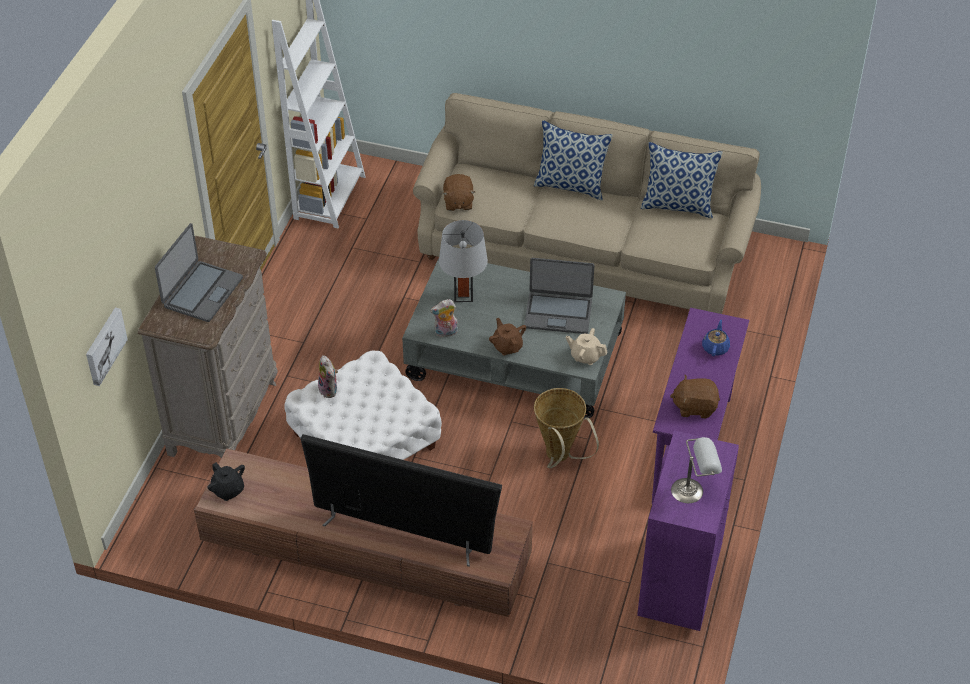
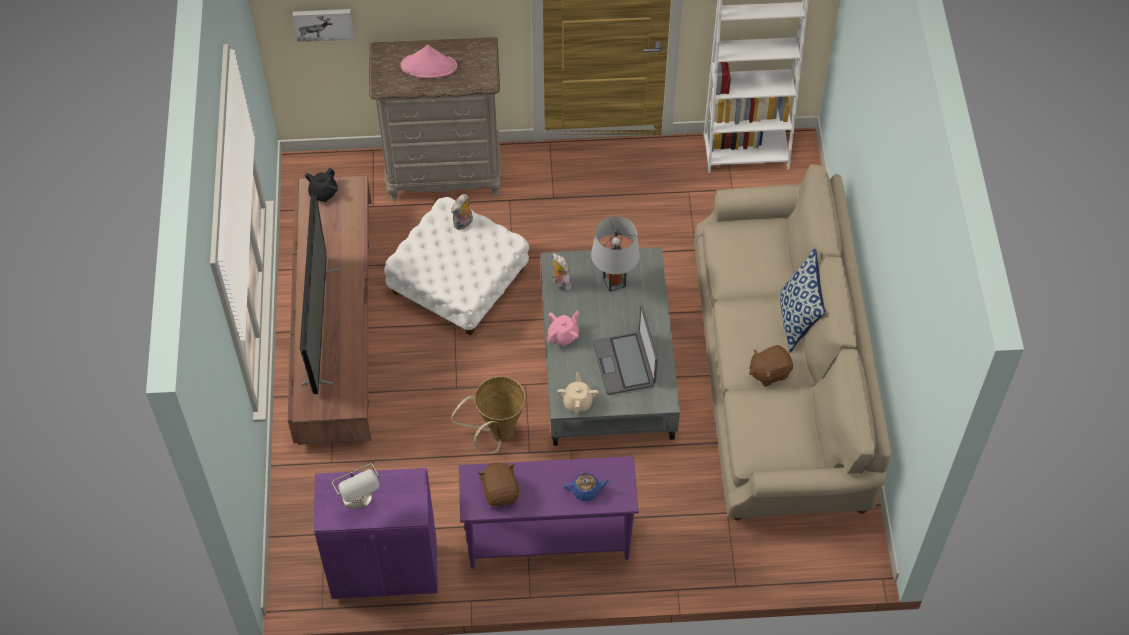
camera: 70 degrees right, 10 degrees up
laptop [155,223,243,322] -> pink hat [401,45,457,78]
brown plush toy [442,174,475,211] -> brown plush toy moved to [749,345,793,387]
brown teapot [489,318,526,356] -> pink teapot [547,311,579,346]
pillow [641,142,723,219] -> none

